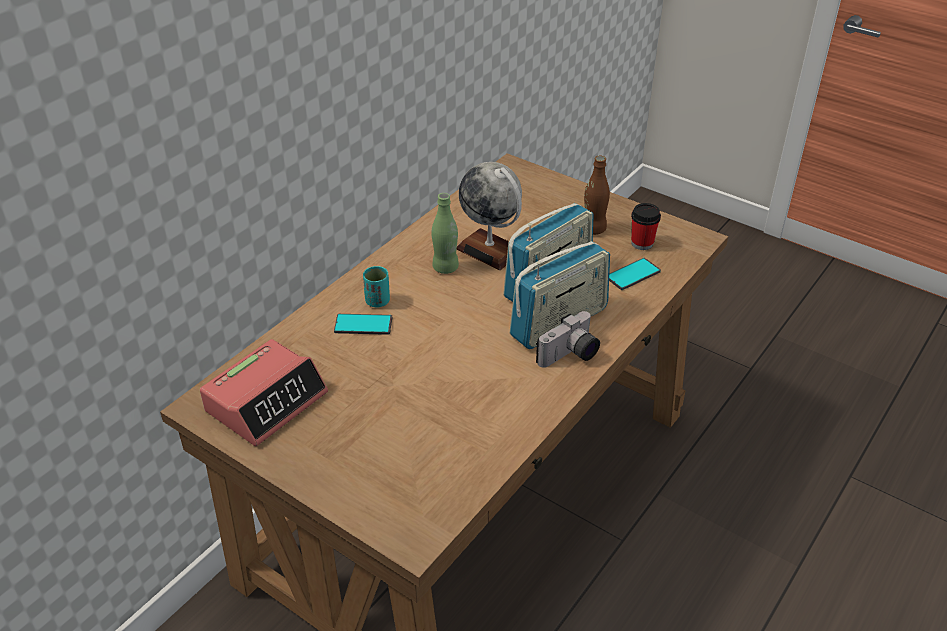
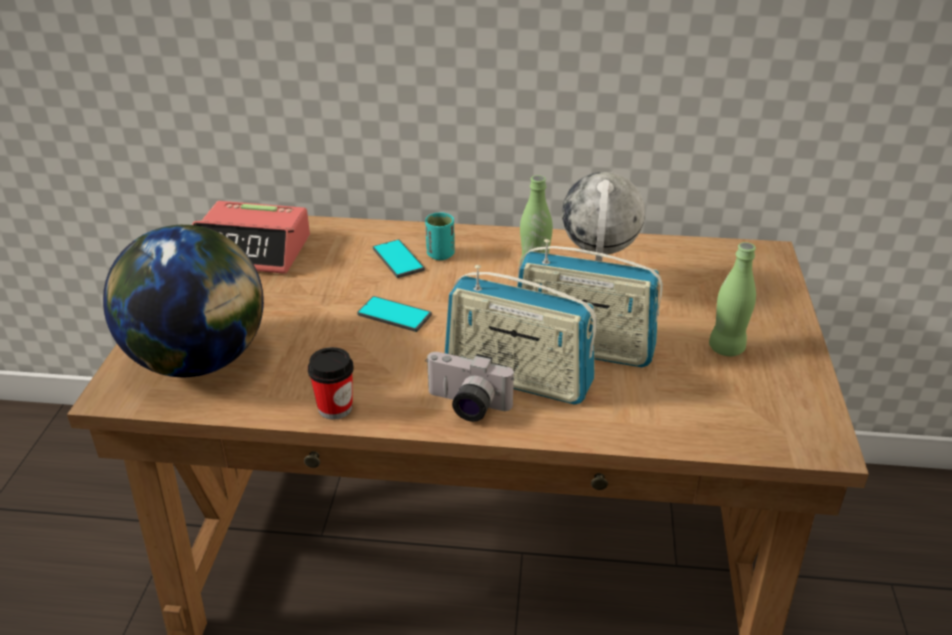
camera: 60 degrees right, 5 degrees down
brown bottle [584,156,610,235] -> green bottle [709,242,756,356]
phone [609,258,661,290] -> phone moved to [357,296,432,332]
cup [631,203,661,250] -> cup moved to [308,347,354,420]
none -> globe [103,225,264,377]

